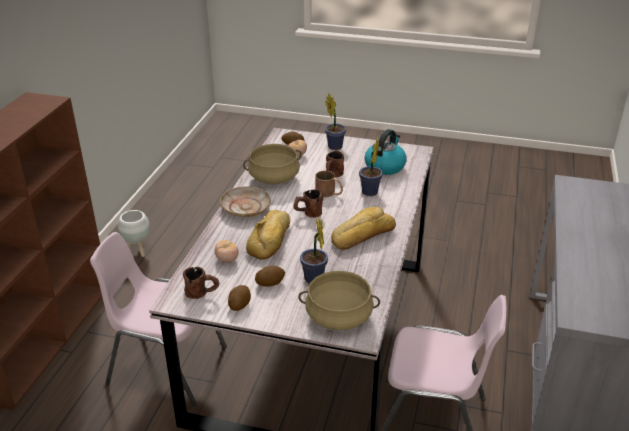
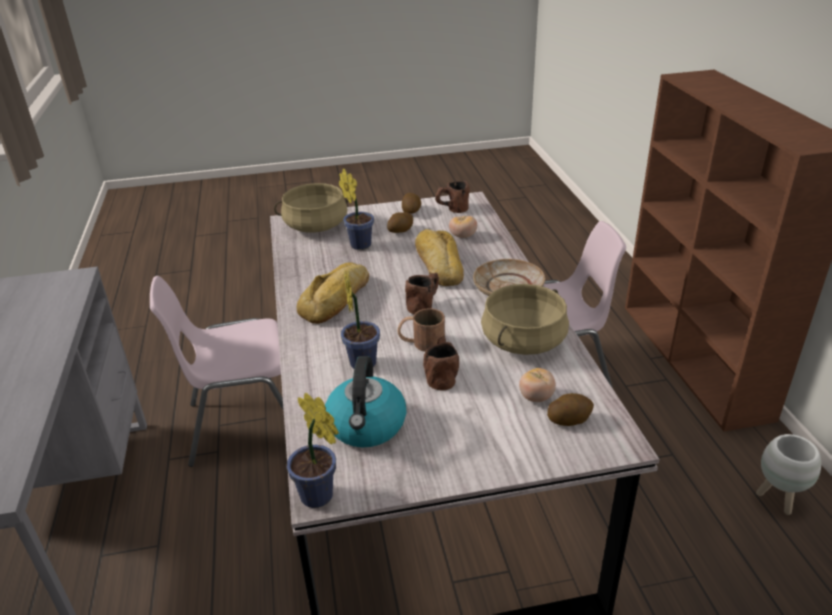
camera: 155 degrees right, 0 degrees up
potted plant [325,93,346,150] -> potted plant moved to [287,392,339,508]

